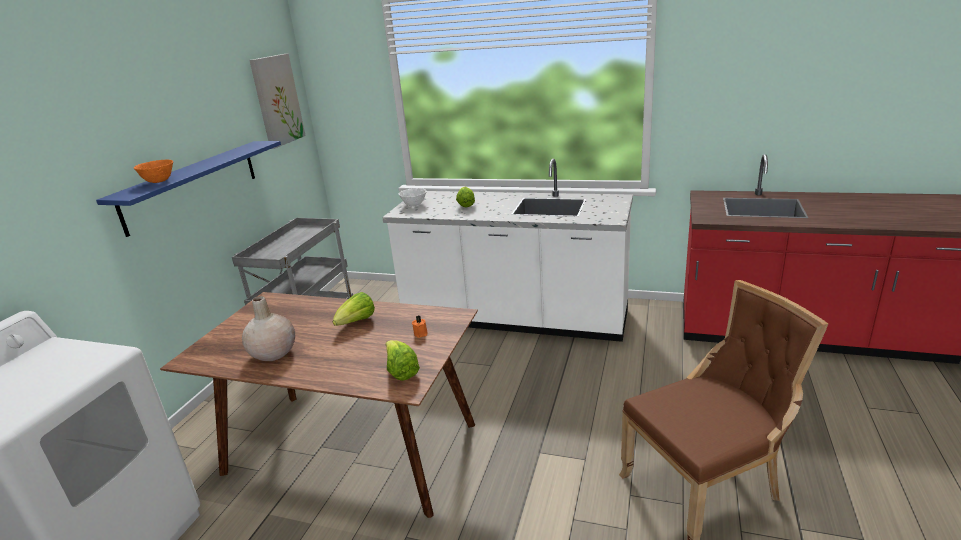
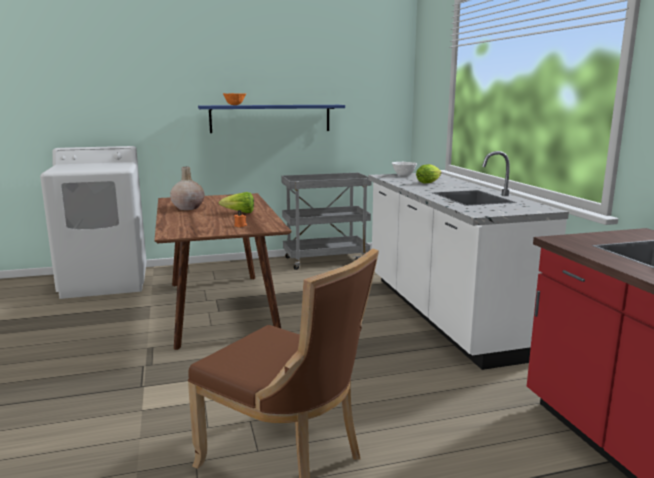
camera: 55 degrees right, 10 degrees down
picture [249,54,306,149] -> none
lettuce [385,340,420,381] -> none

